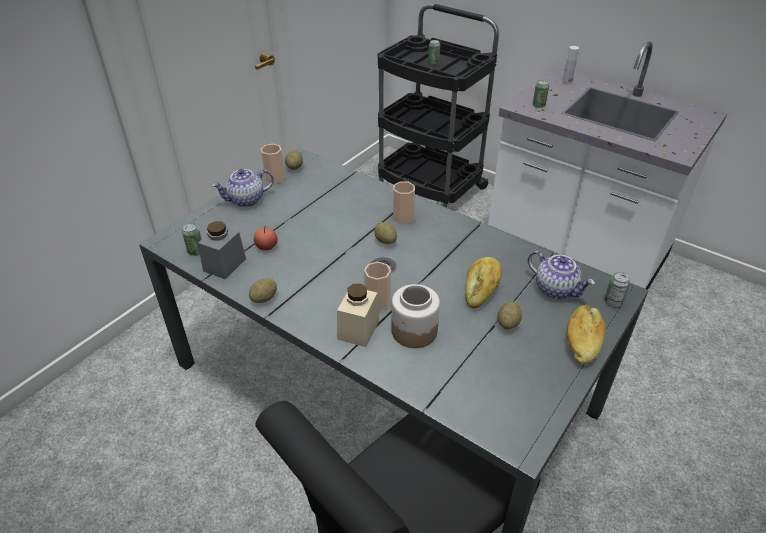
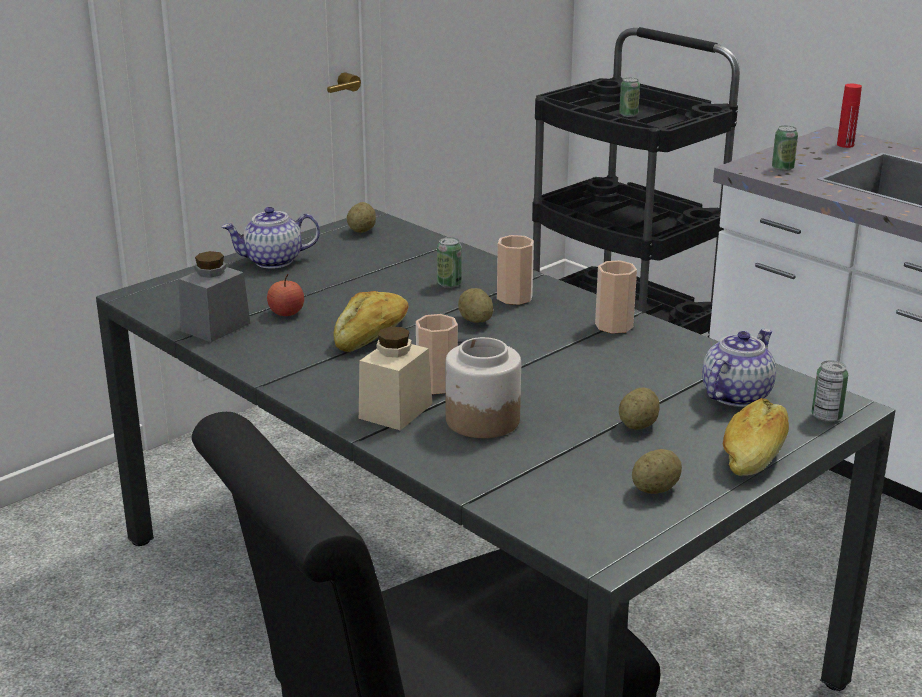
camera: 10 degrees right, 15 degrees down
can [182,223,202,256] -> can moved to [437,237,462,288]
potato [249,278,277,303] -> potato moved to [632,449,682,494]
cup [261,144,285,184] -> cup moved to [595,260,637,334]
bread [465,257,502,308] -> bread moved to [333,291,409,352]
teapot [528,251,595,299] -> teapot turned 105 degrees counterclockwise [702,329,776,407]
white bottle [562,46,579,84] -> red bottle [837,84,862,148]

